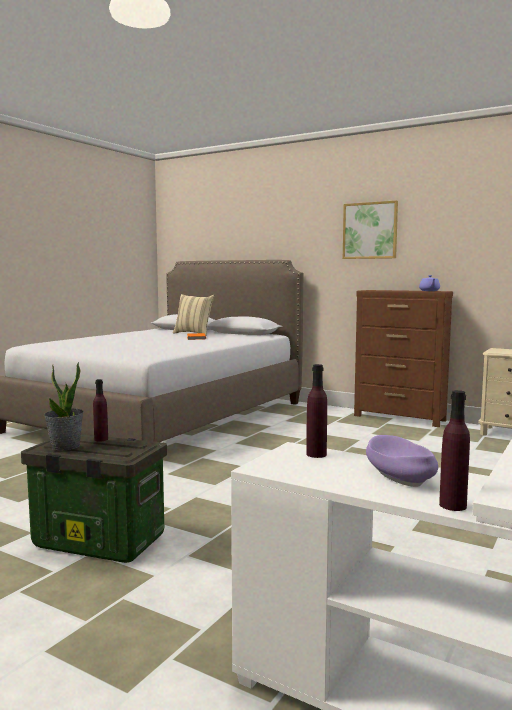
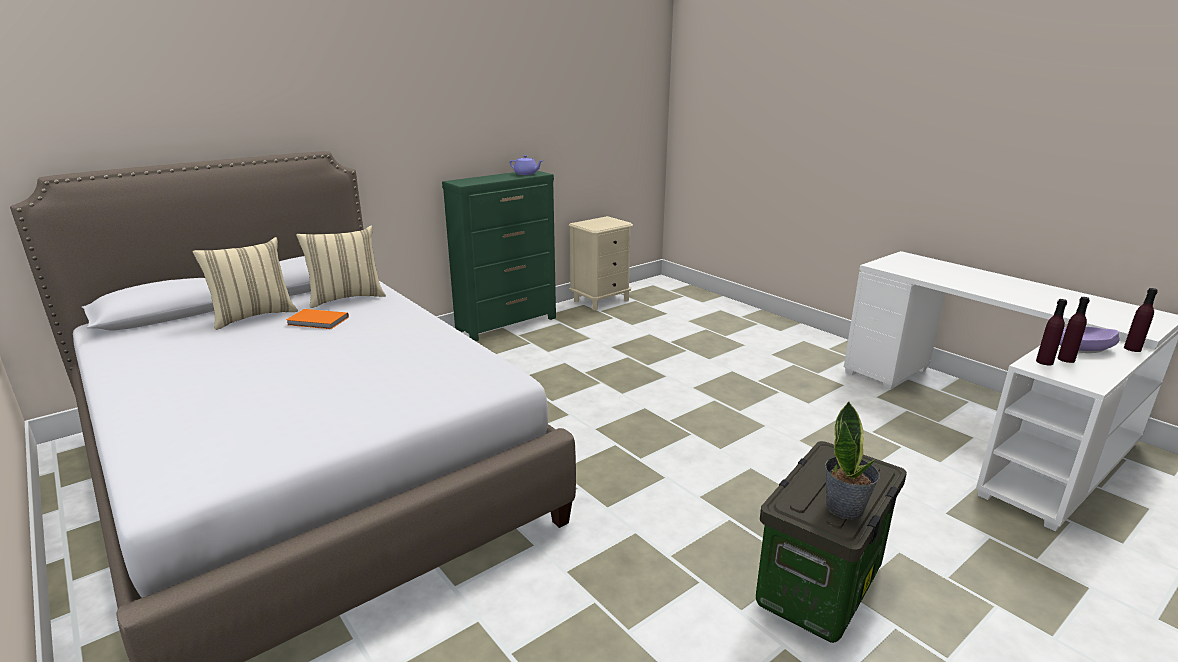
camera: 70 degrees left, 15 degrees up
purple bottle [93,379,108,442] -> purple bottle moved to [1058,297,1090,363]
picture [343,200,398,259] -> none
brown dresser [354,290,453,427] -> green dresser [442,171,556,341]
none -> beige pillow [296,225,386,308]

